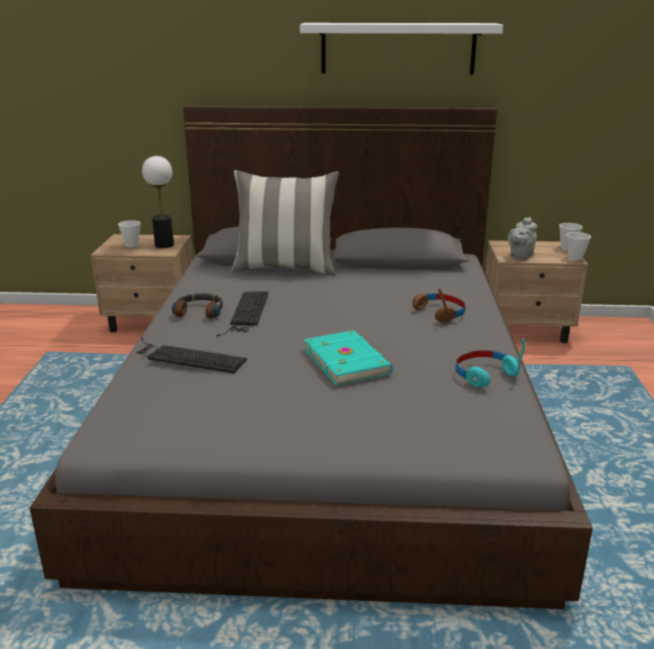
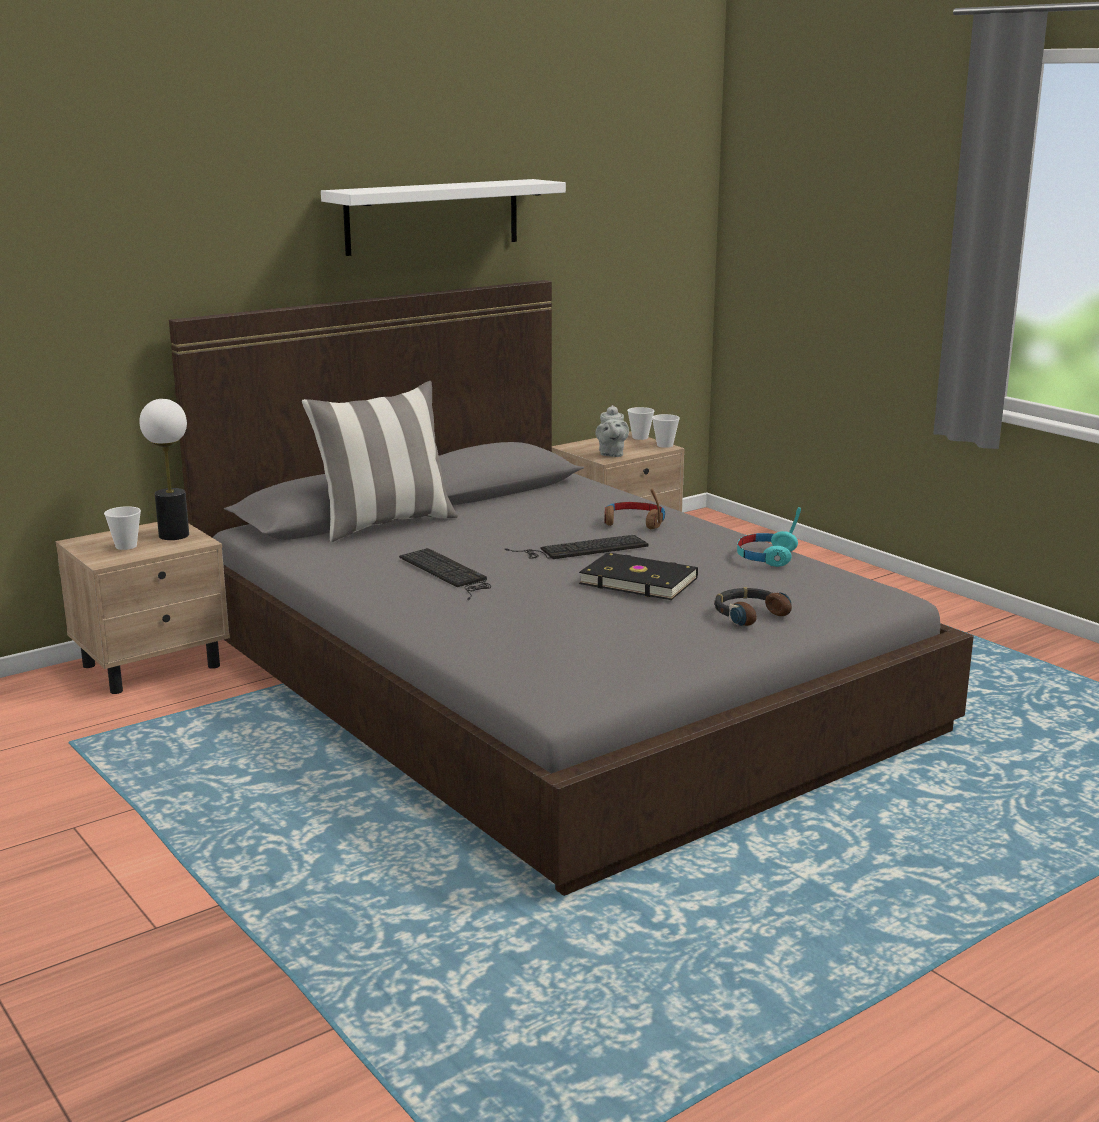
camera: 40 degrees left, 5 degrees down
keyboard [136,338,247,373] -> keyboard moved to [505,535,648,559]
headphones [172,293,223,319] -> headphones moved to [714,587,792,626]
turquoise book [304,330,393,386] -> black book [579,552,698,600]

